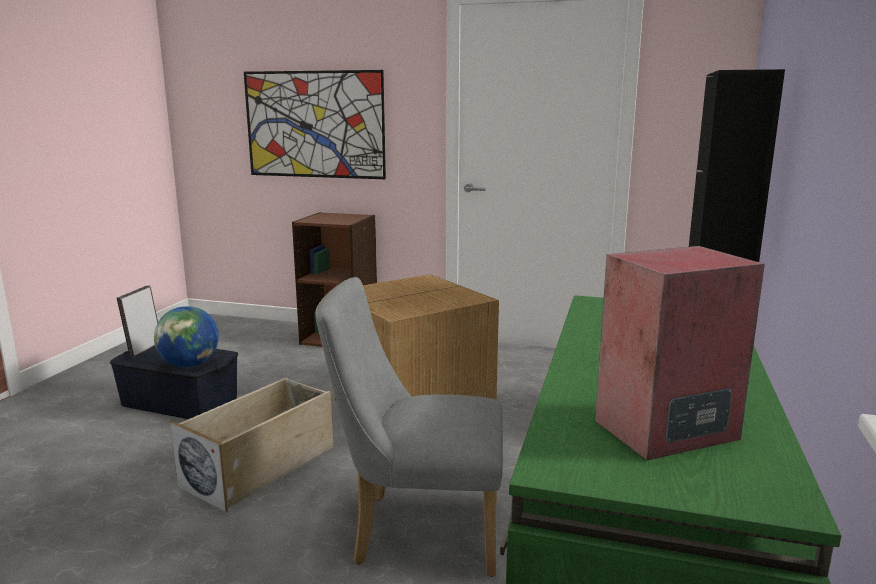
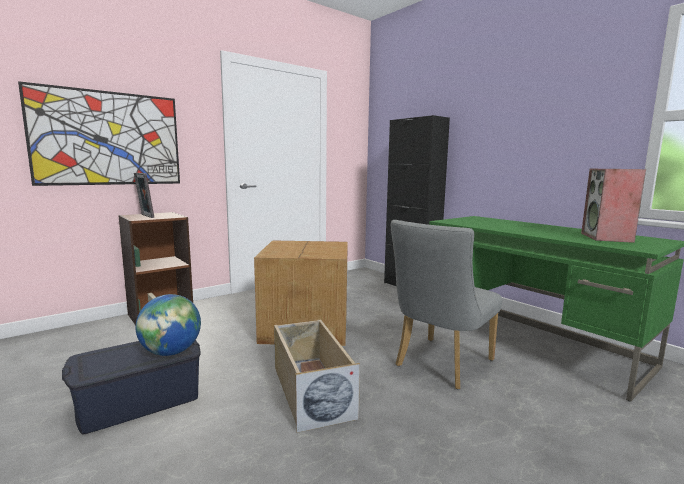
camera: 55 degrees left, 5 degrees down
picture frame [117,285,158,358] -> picture frame moved to [134,173,154,218]

